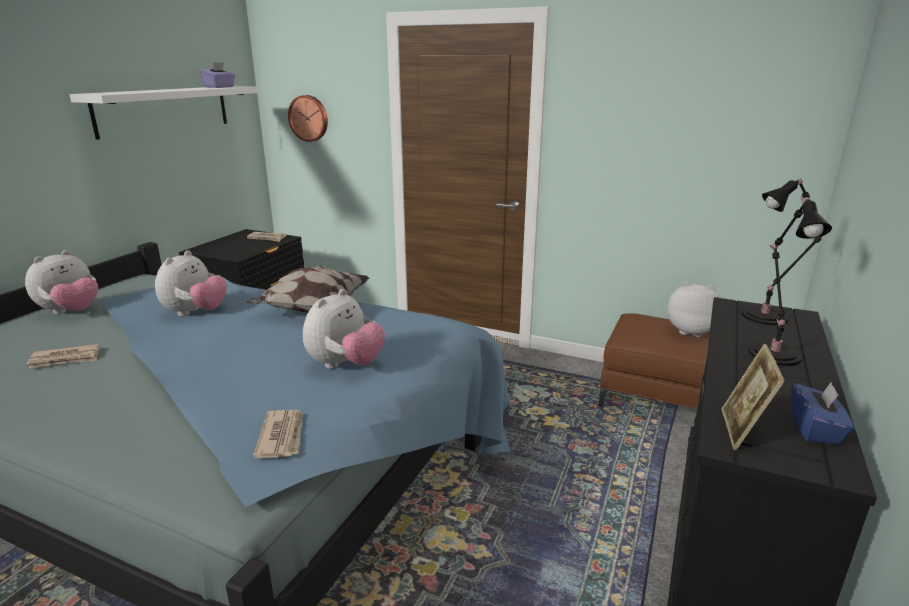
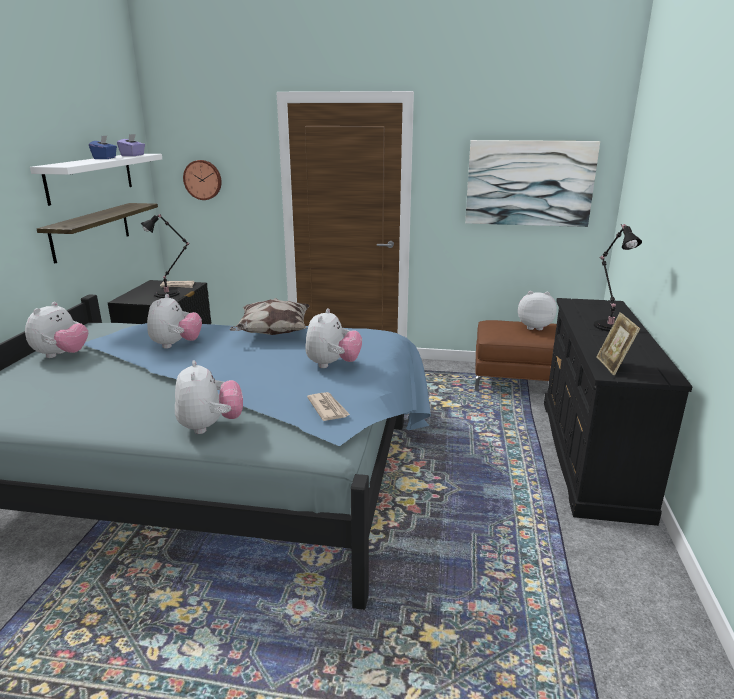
camera: 15 degrees left, 0 degrees up
newspaper [26,344,100,368] -> none
black table lamp [741,179,822,325] -> black table lamp moved to [141,214,189,298]
blue tissue box [791,382,854,445] -> blue tissue box moved to [89,136,117,159]
none -> shelf [37,203,158,264]
none -> plush toy [175,360,243,434]
none -> picture [465,140,600,227]

